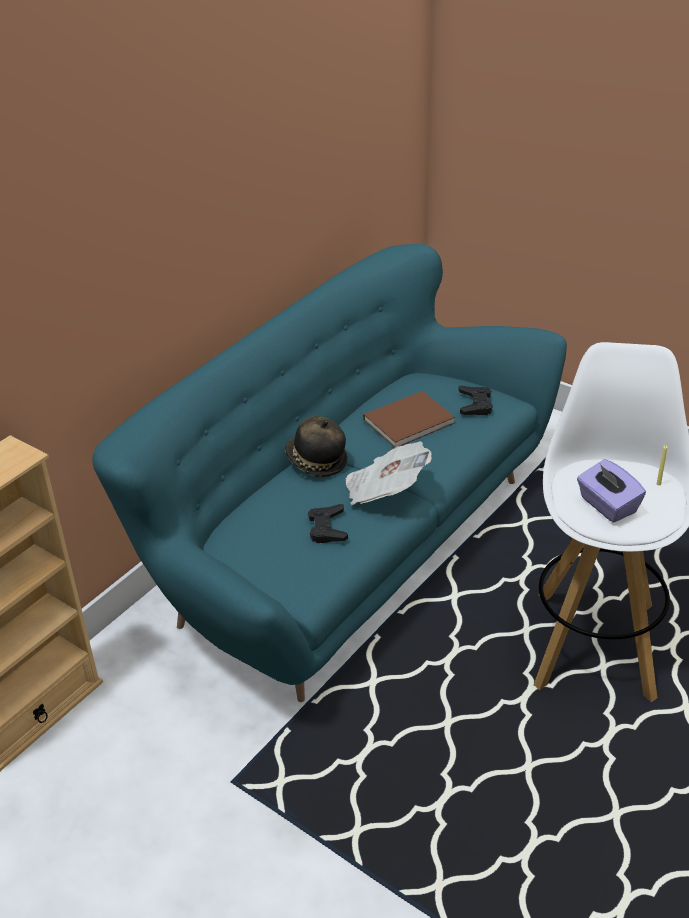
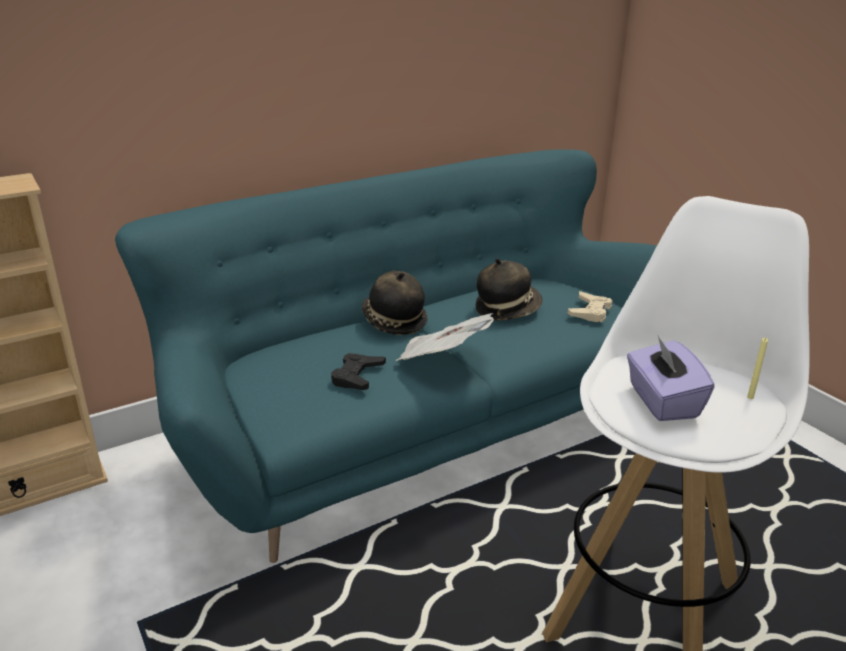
camera: 20 degrees right, 10 degrees down
brown book [363,391,455,448] -> hat [476,258,543,321]
black game controller [459,386,493,415] -> beige game controller [568,291,613,323]

